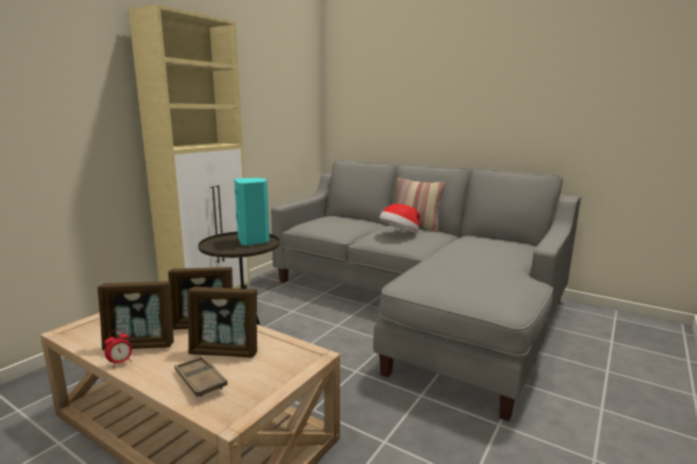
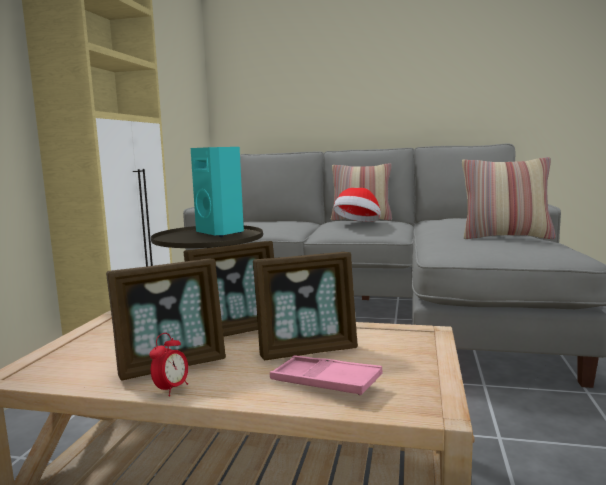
camera: 20 degrees left, 5 degrees down
brown tray [175,356,228,397] -> pink tray [270,355,383,395]
none -> pillow [462,157,556,240]

